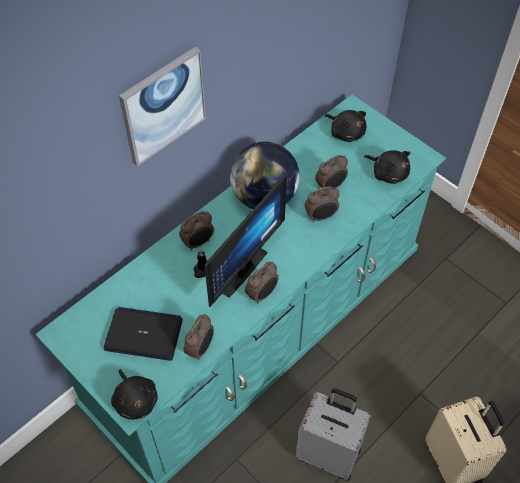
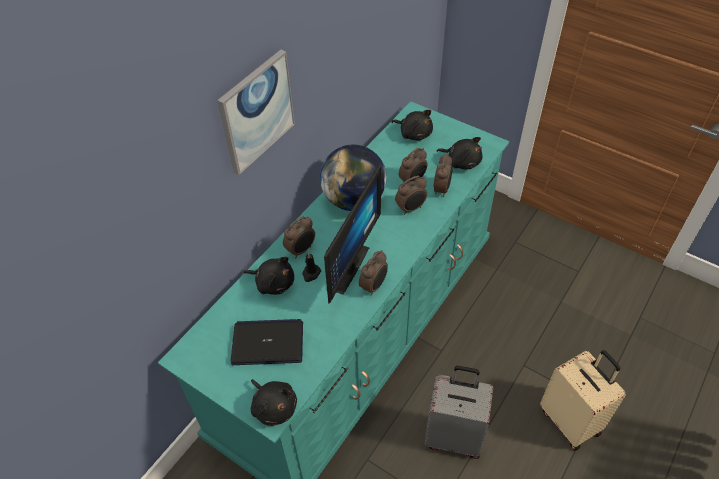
camera: 10 degrees left, 5 degrees down
alarm clock [183,314,214,360] -> alarm clock moved to [434,153,452,197]
none -> black plush toy [244,257,294,295]

